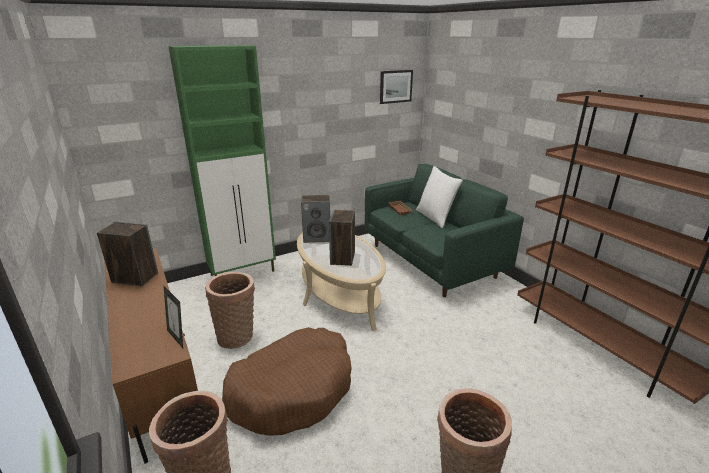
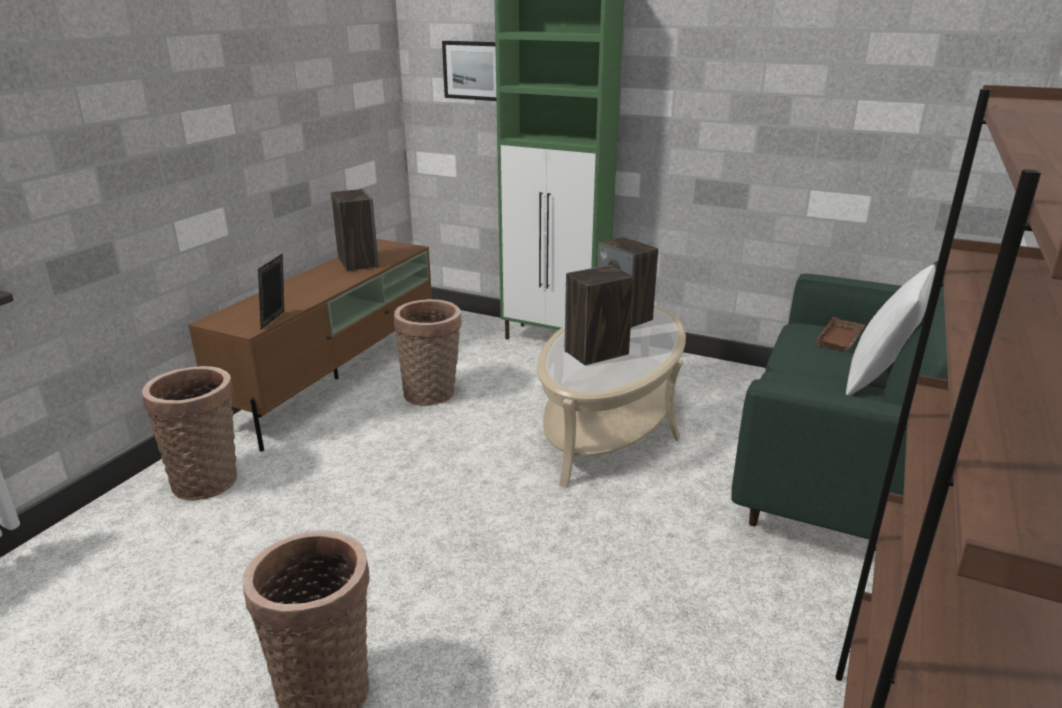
camera: 55 degrees right, 0 degrees up
brown dog bed [222,327,352,436] -> none
picture [380,70,413,104] -> picture moved to [442,41,496,101]

